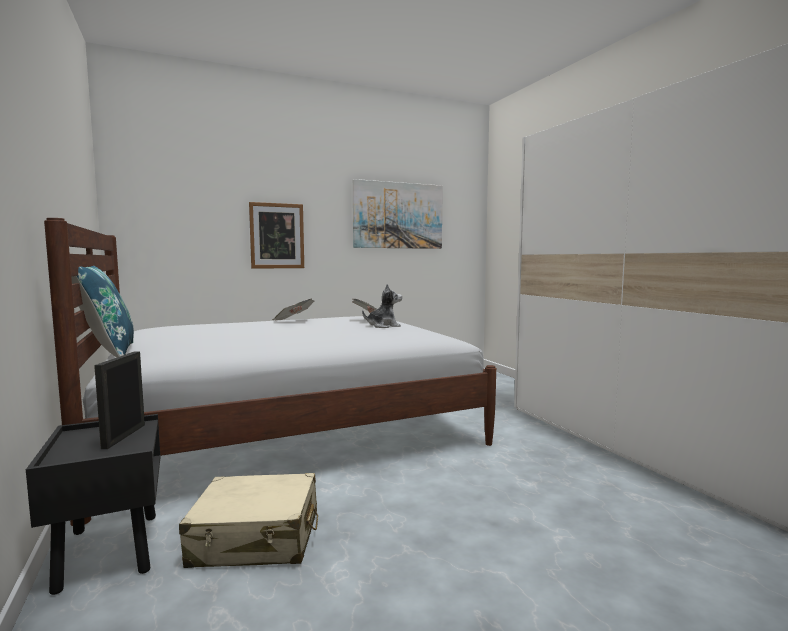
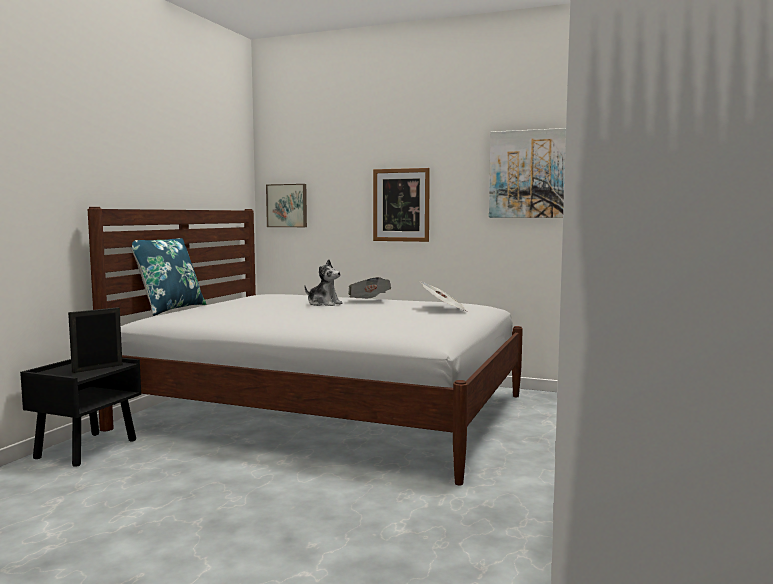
camera: 45 degrees right, 0 degrees up
beige suitcase [179,473,318,568] -> none
plush toy [362,284,402,328] -> plush toy moved to [305,259,342,306]
none -> picture [266,184,307,227]

